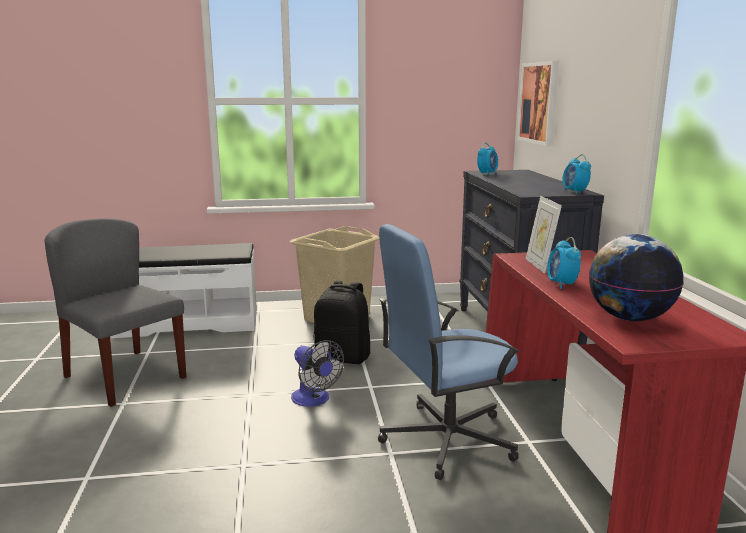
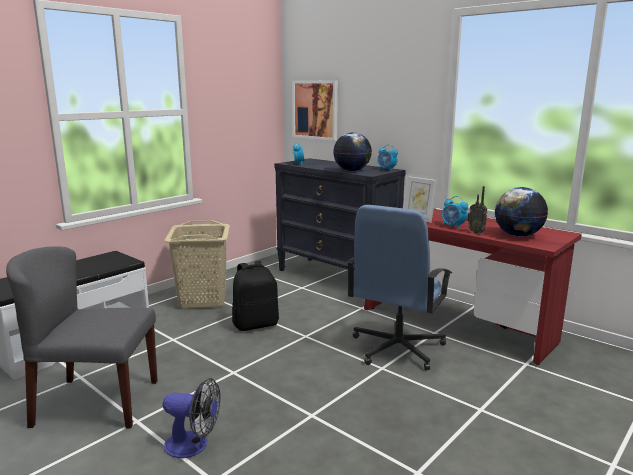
camera: 40 degrees left, 0 degrees up
fan [291,340,344,407] -> fan moved to [163,378,220,458]
none -> globe [333,132,372,171]
none -> radio [467,186,487,234]

